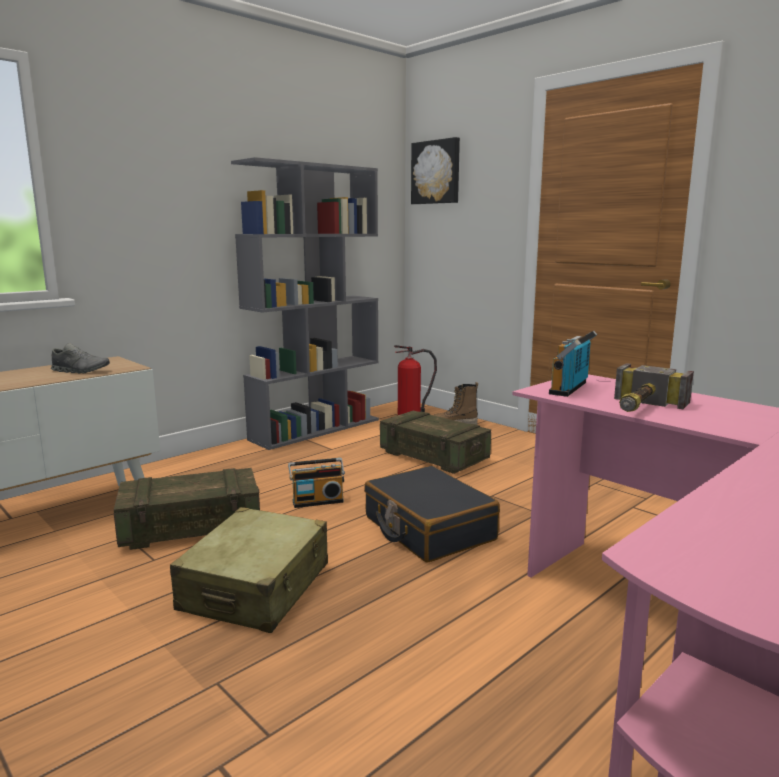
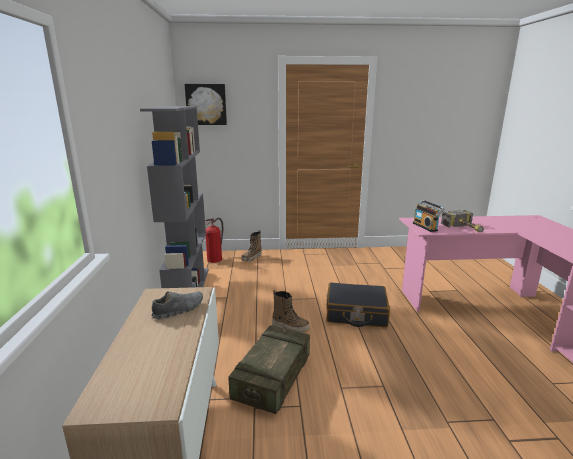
camera: 50 degrees left, 5 degrees up
beige suitcase [170,507,328,633] -> none
radio [288,458,345,508] -> boot [272,290,310,333]
crate [380,410,491,474] -> none

